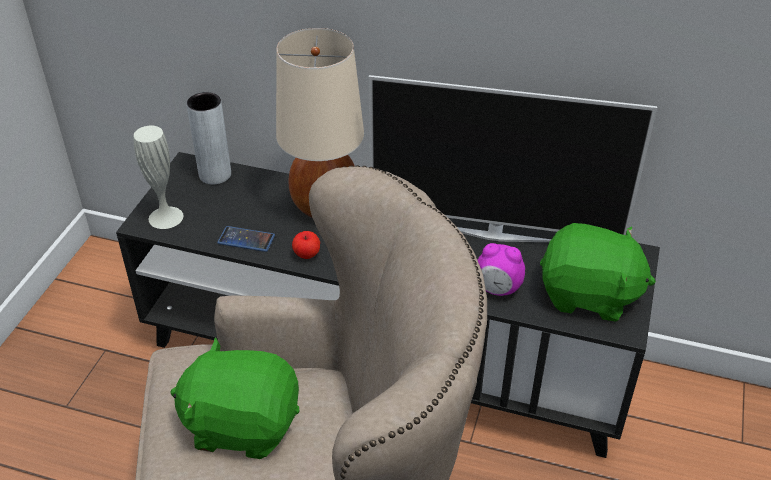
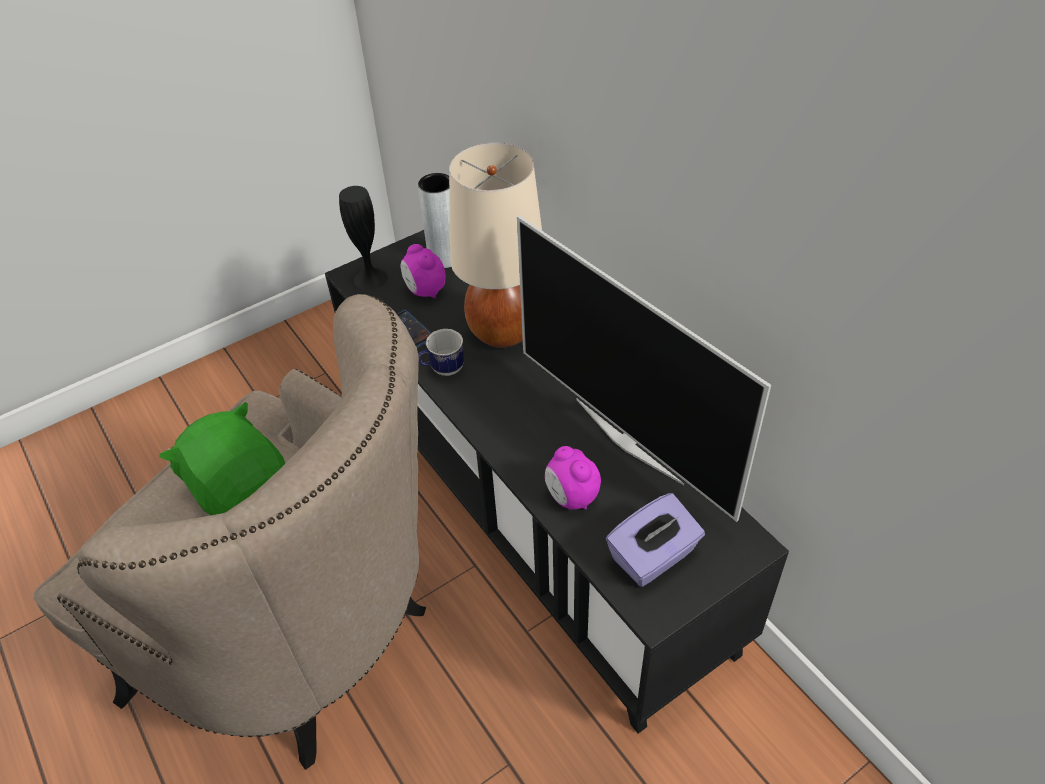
camera: 40 degrees right, 5 degrees up
white vase [134,126,183,229] -> black vase [339,186,388,290]
apple [292,231,320,259] -> mug [418,329,464,376]
green plush toy [540,223,656,322] -> purple tissue box [606,493,705,587]
none -> alarm clock [401,244,446,299]

